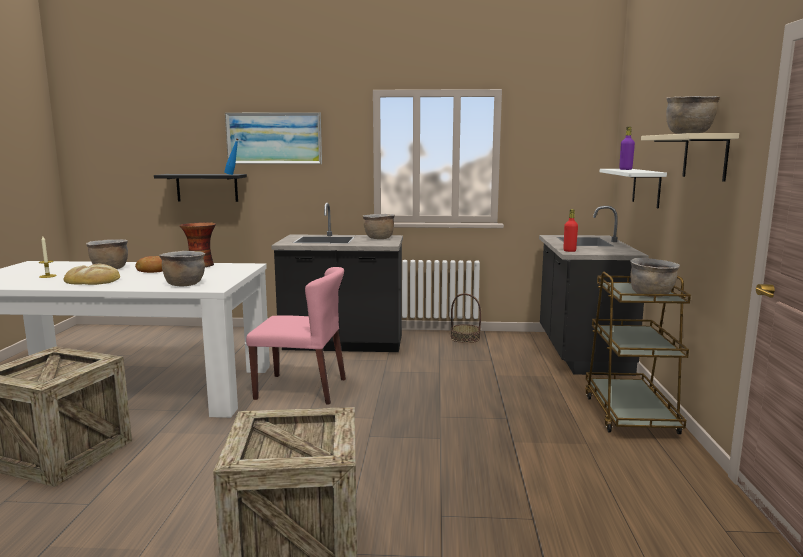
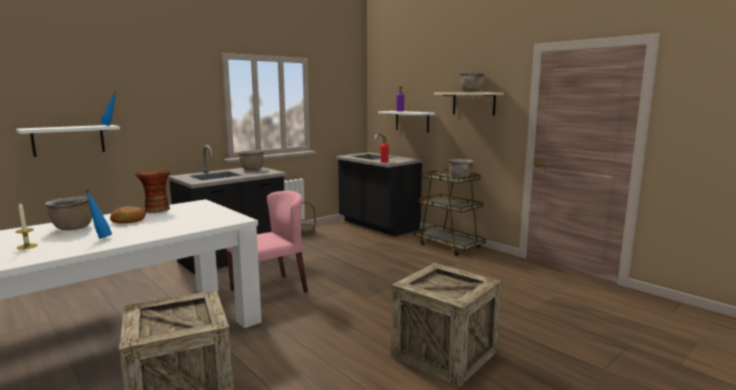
camera: 45 degrees left, 0 degrees up
bread [64,264,120,285] -> blue bottle [85,190,112,239]
black shelf [154,174,247,202] -> white shelf [16,125,120,157]
brown cooking pot [159,251,205,286] -> none
picture [225,112,322,164] -> none

